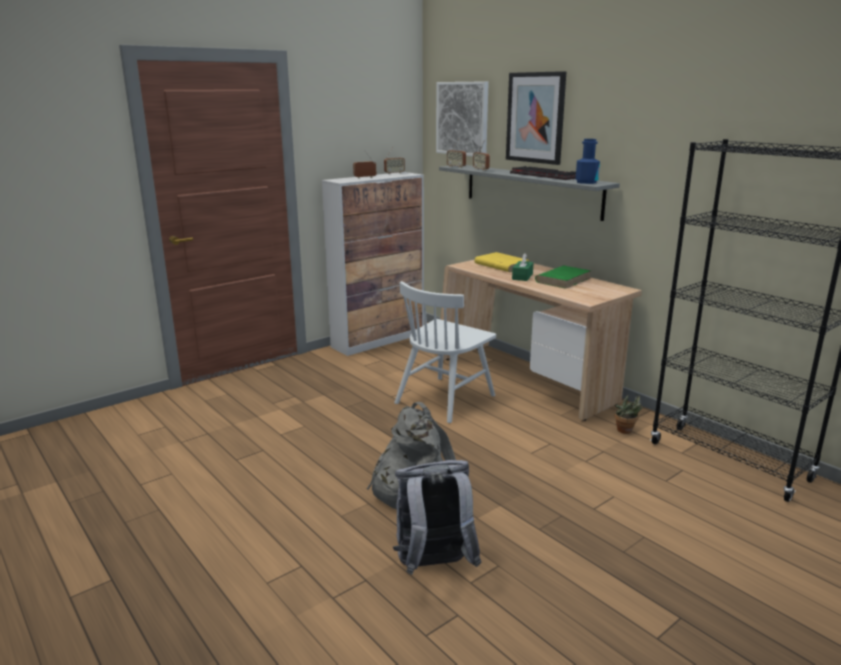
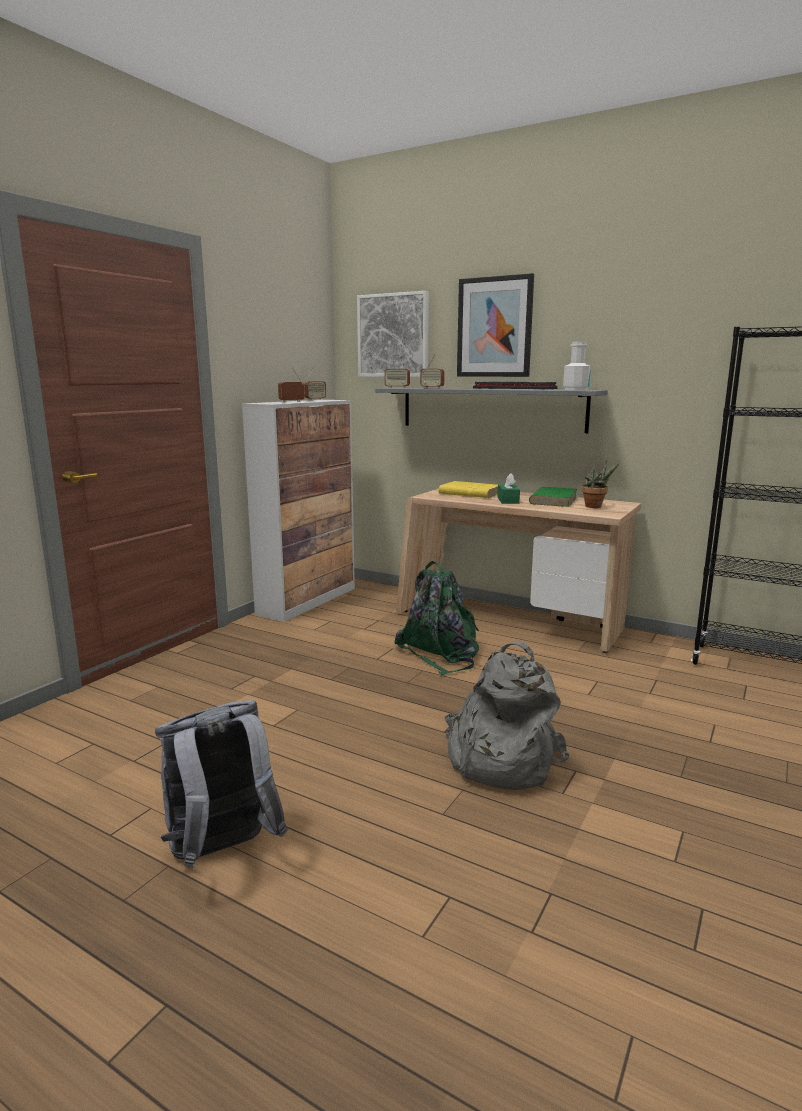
camera: 20 degrees left, 5 degrees down
grey backpack [393,460,482,575] -> grey backpack moved to [155,700,288,868]
white chair [394,281,496,423] -> green backpack [394,561,479,675]
blue bottle [576,139,600,184] -> white bottle [563,341,591,390]
potted plant [614,395,643,434] -> potted plant moved to [582,461,619,508]

